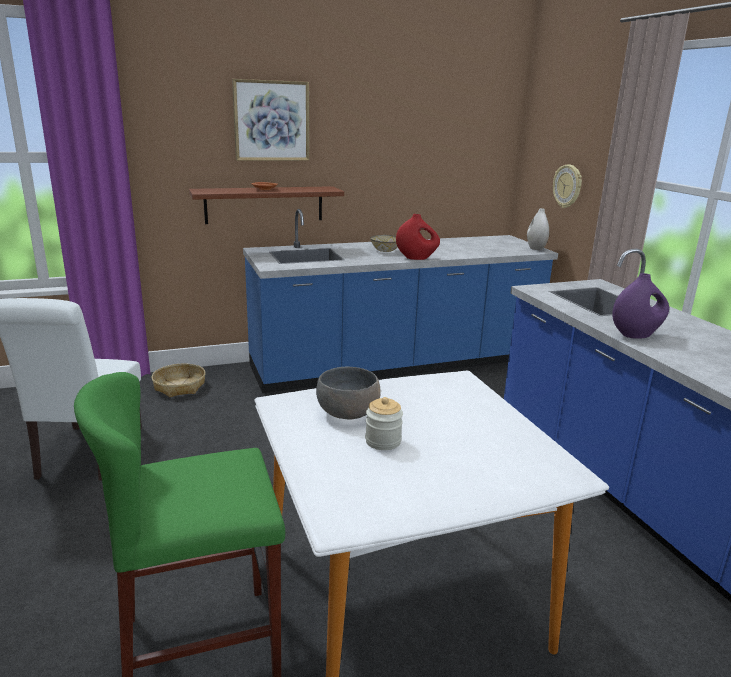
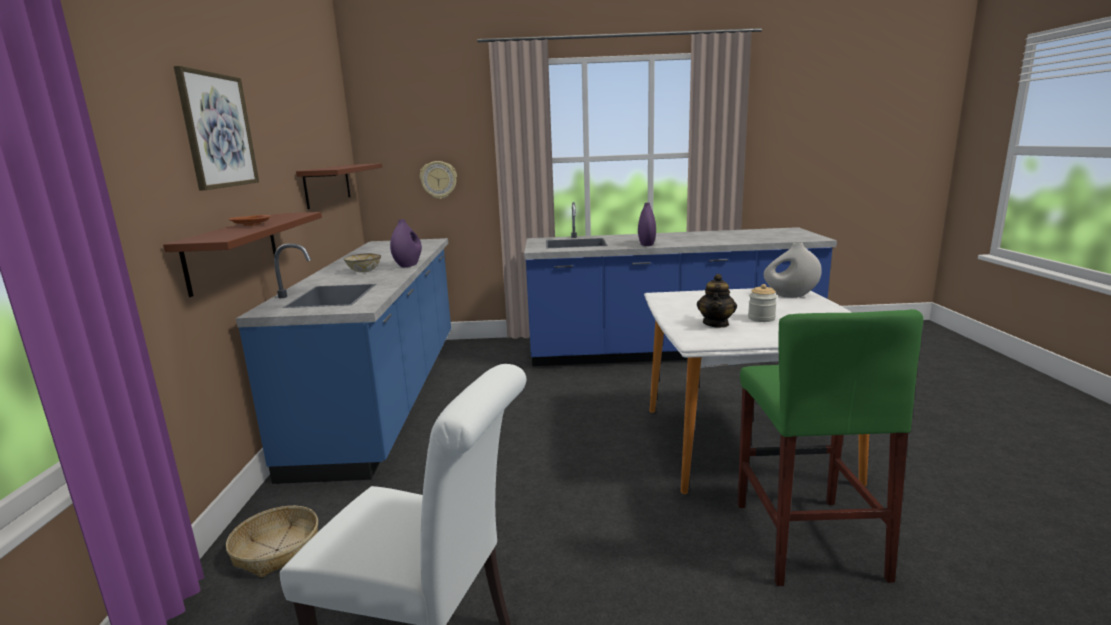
camera: 70 degrees left, 5 degrees down
grey bowl [316,367,381,420] -> teapot [697,274,737,328]
red vase [396,214,440,260] -> purple vase [390,219,422,267]
white vase [527,208,549,250] -> white vase moved to [764,243,822,298]
none -> brown shelf [296,163,382,209]

